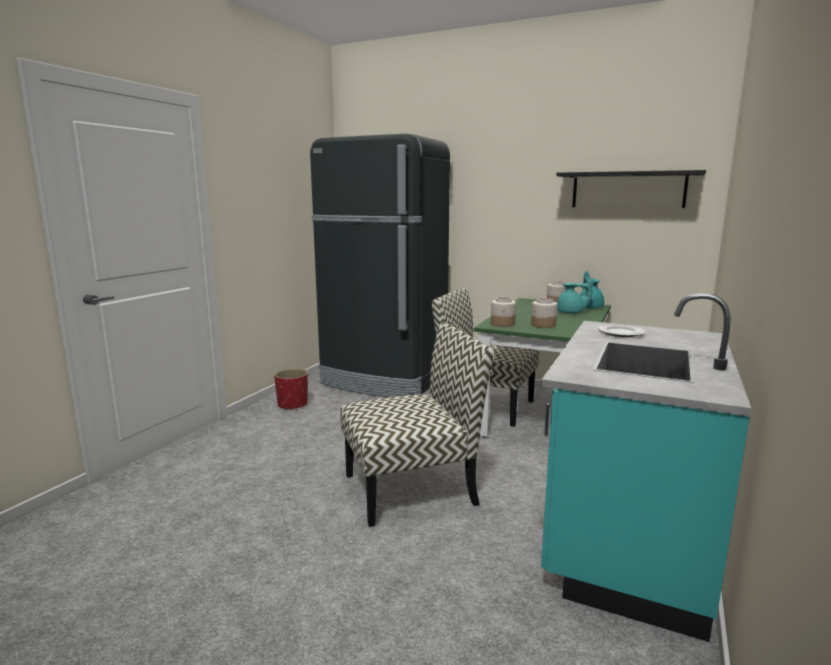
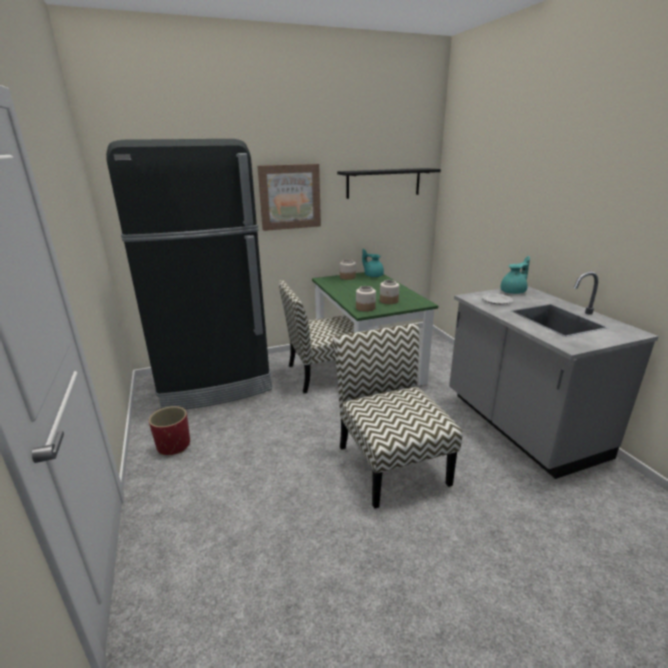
camera: 45 degrees left, 10 degrees up
chair [340,322,494,527] -> chair turned 45 degrees counterclockwise [333,323,463,509]
turquoise counter [541,293,751,642] -> grey counter [449,272,659,479]
turquoise teapot [557,278,593,314] -> turquoise teapot moved to [501,256,530,294]
none -> picture [257,164,321,231]

